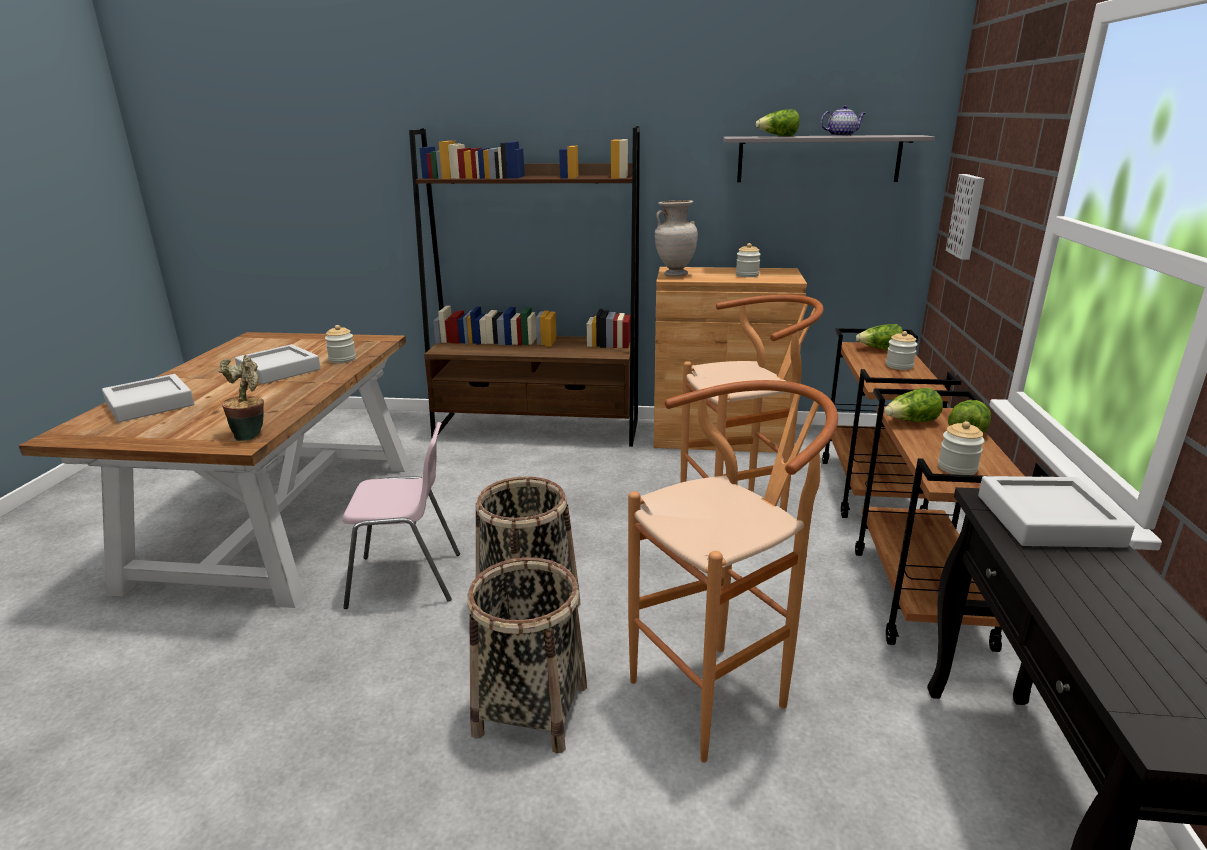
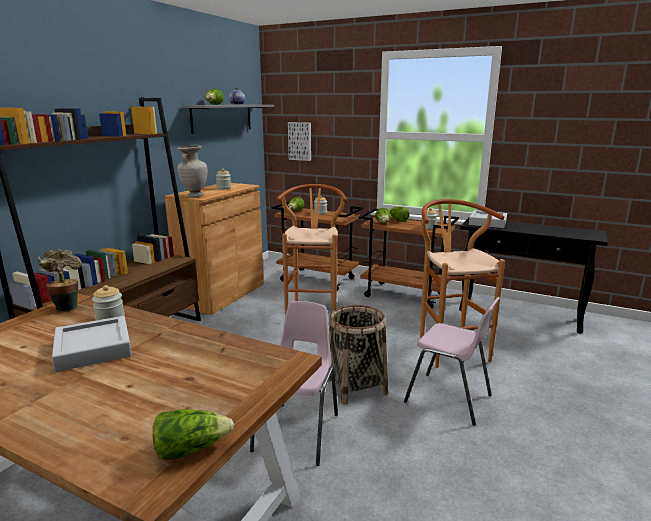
camera: 70 degrees left, 5 degrees down
grey tray [102,374,194,422] -> none
potted plant [218,355,264,441] -> potted plant moved to [37,249,81,312]
basket [467,557,587,753] -> pink chair [404,297,500,426]
none -> lettuce [153,409,234,460]

